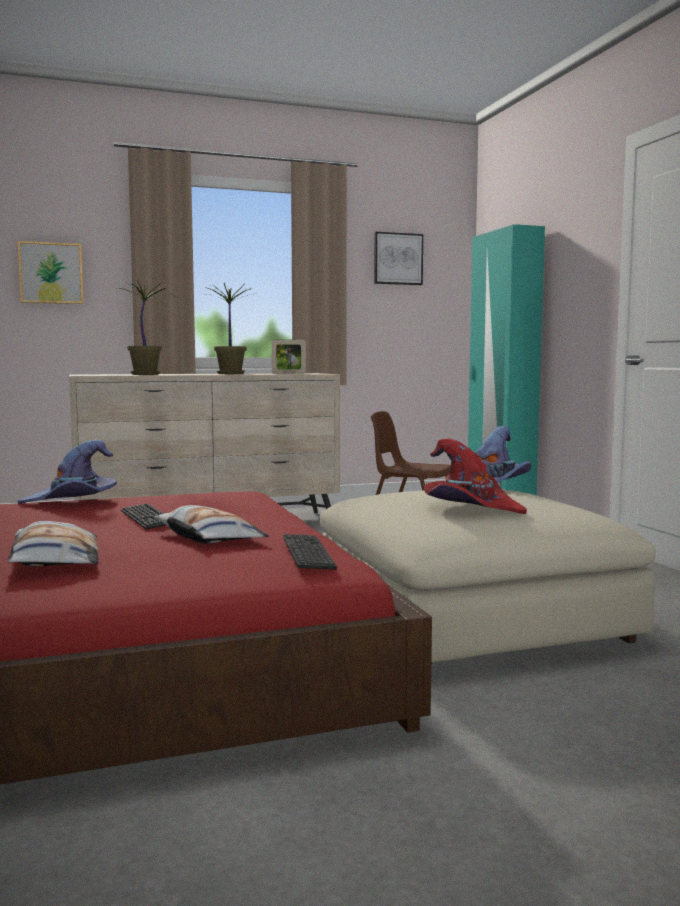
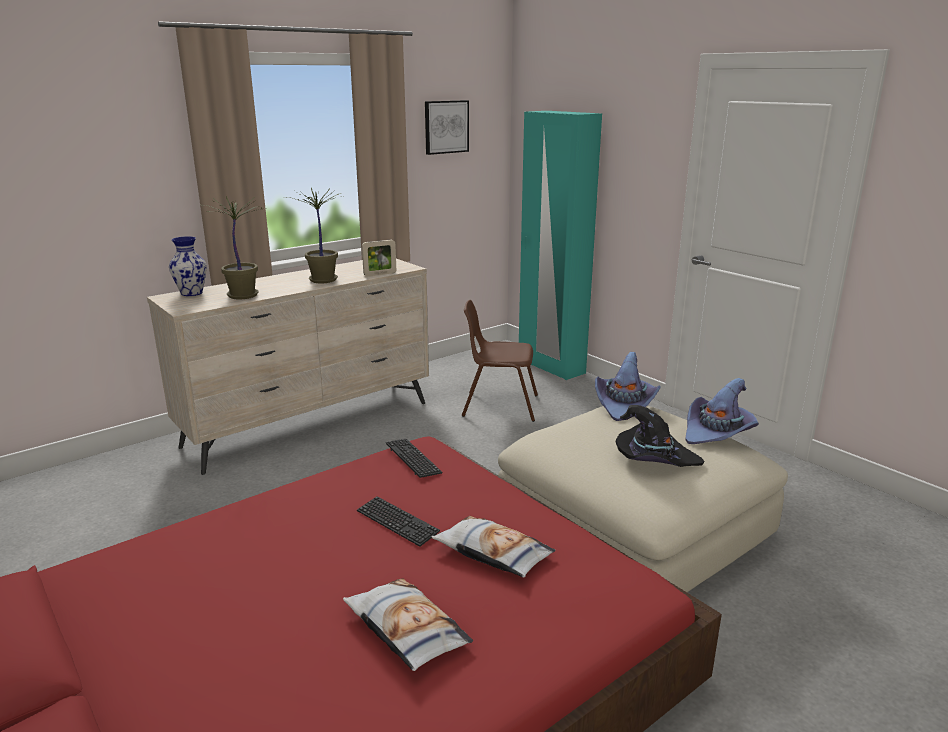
camera: 20 degrees left, 15 degrees up
picture [18,241,84,304] -> none
purple hat [18,440,117,504] -> purple hat moved to [686,378,759,444]
keyboard [283,534,337,570] -> keyboard moved to [386,439,442,478]
red hat [424,438,527,514] -> black hat [616,405,704,467]
none -> vase [169,236,207,296]

